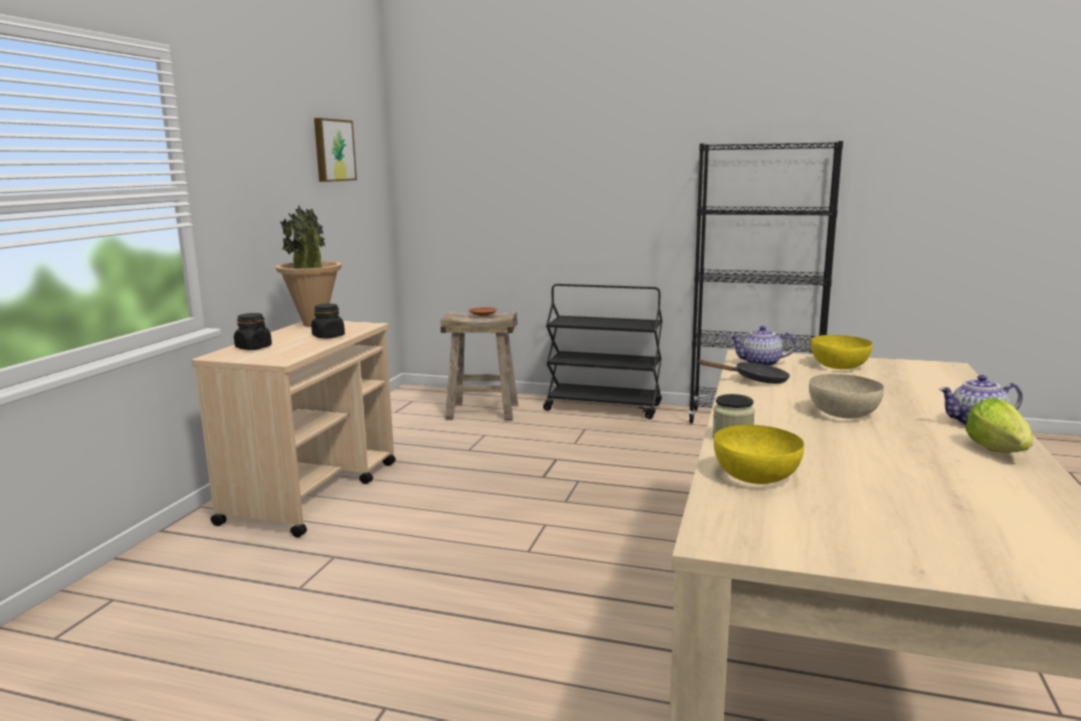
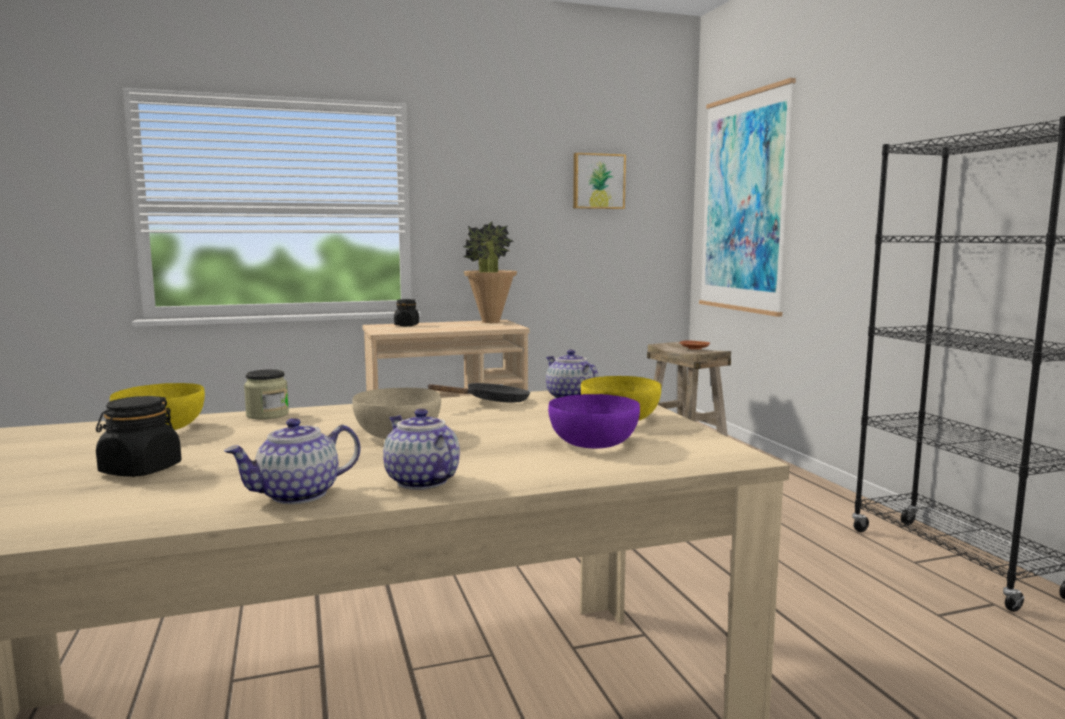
camera: 55 degrees right, 5 degrees down
black jar [311,304,345,339] -> black jar moved to [96,396,182,477]
black cart [543,284,663,419] -> none
black frying pan [698,360,790,384] -> black frying pan turned 90 degrees counterclockwise [427,383,530,403]
lettuce [966,398,1033,453] -> teapot [224,418,360,504]
none -> purple bowl [548,394,640,449]
none -> picture [699,78,796,317]

